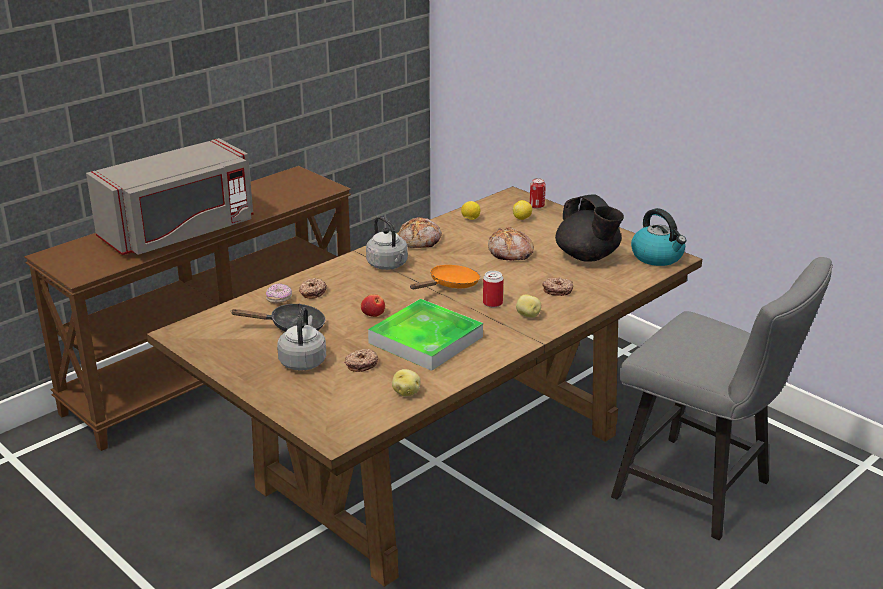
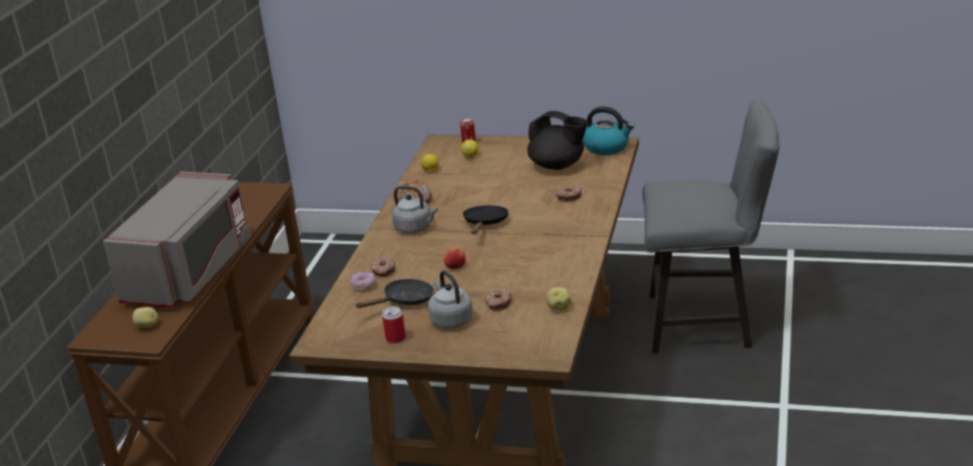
camera: 30 degrees left, 0 degrees up
tray [368,299,483,371] -> none
orange frying pan [410,265,480,289] -> black frying pan [463,205,508,234]
can [483,271,504,307] -> can moved to [382,306,406,343]
bread [488,227,534,261] -> none
potato [516,295,541,318] -> potato moved to [133,307,158,328]

